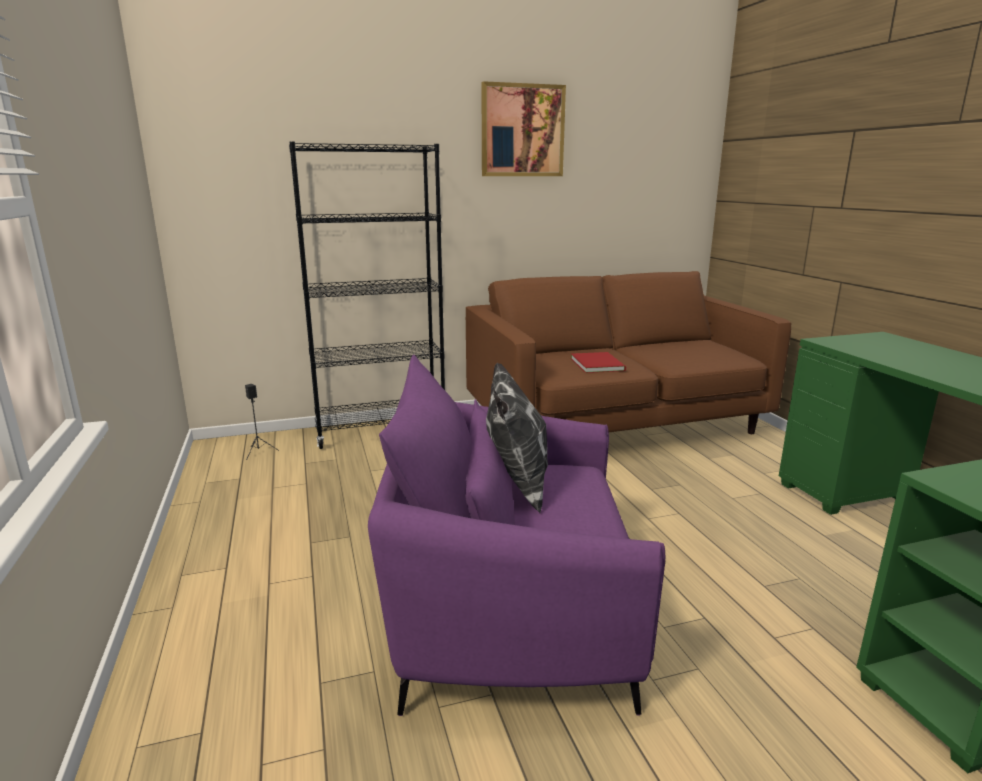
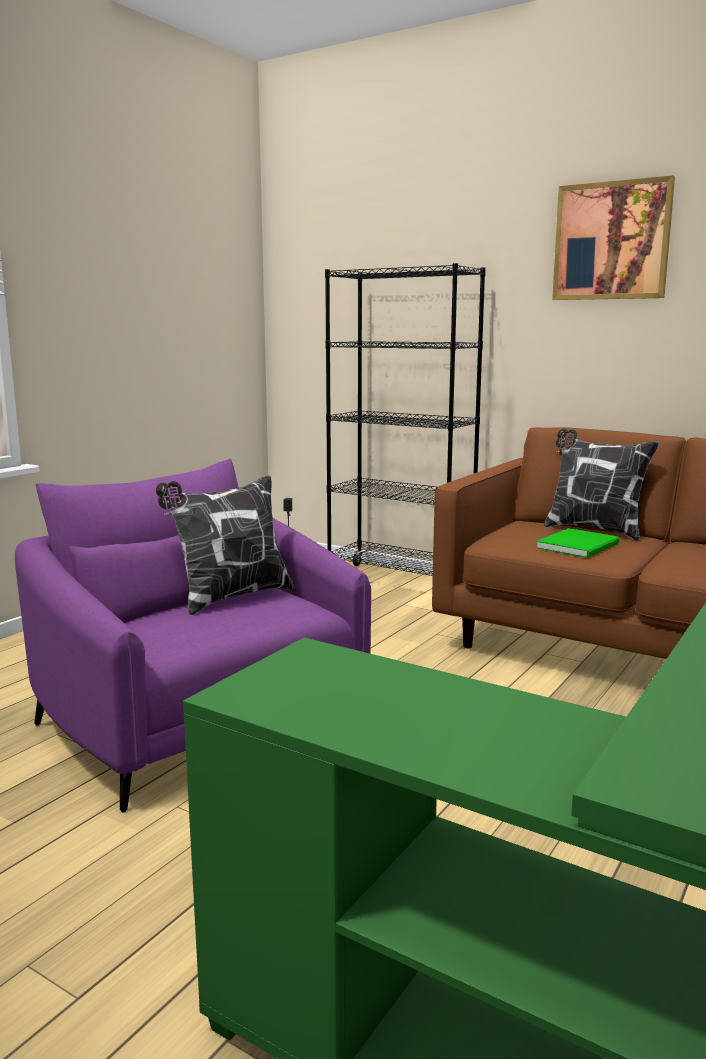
camera: 50 degrees right, 5 degrees down
red book [571,352,626,373] -> green book [536,528,620,558]
none -> pillow [544,428,659,540]

